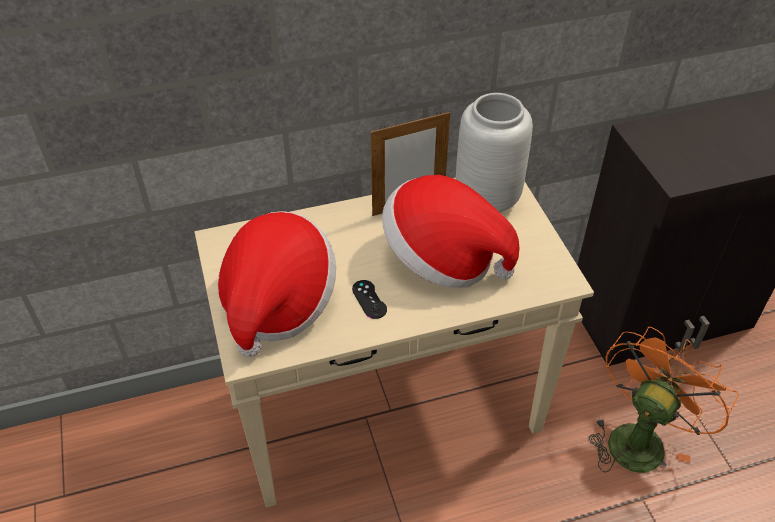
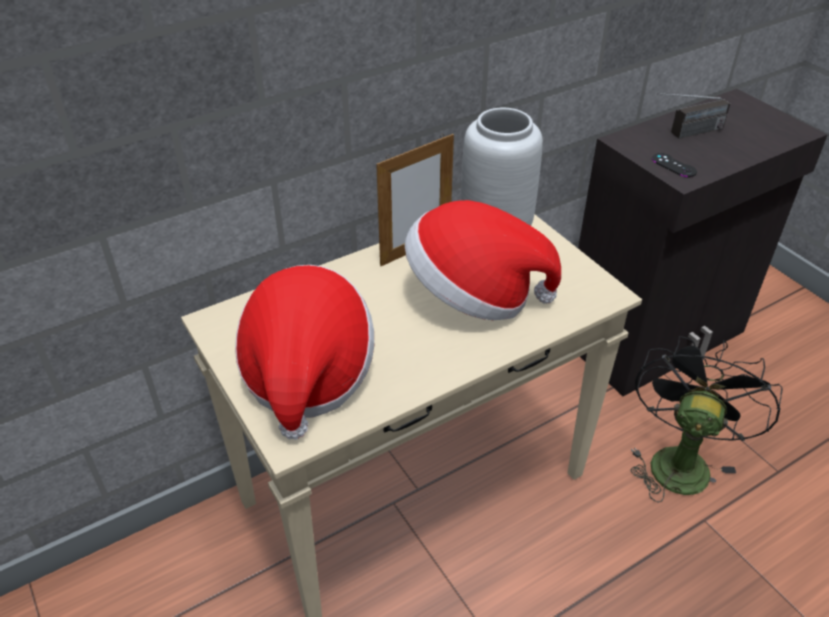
camera: 15 degrees left, 5 degrees down
black game controller [352,280,387,319] -> black game controller moved to [652,153,697,177]
orange fan [589,327,739,473] -> black fan [630,336,783,503]
none -> radio [656,93,730,139]

